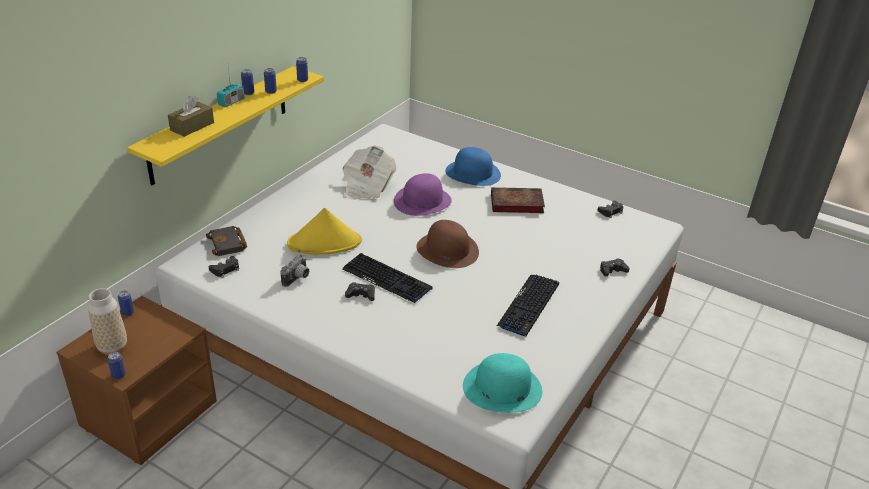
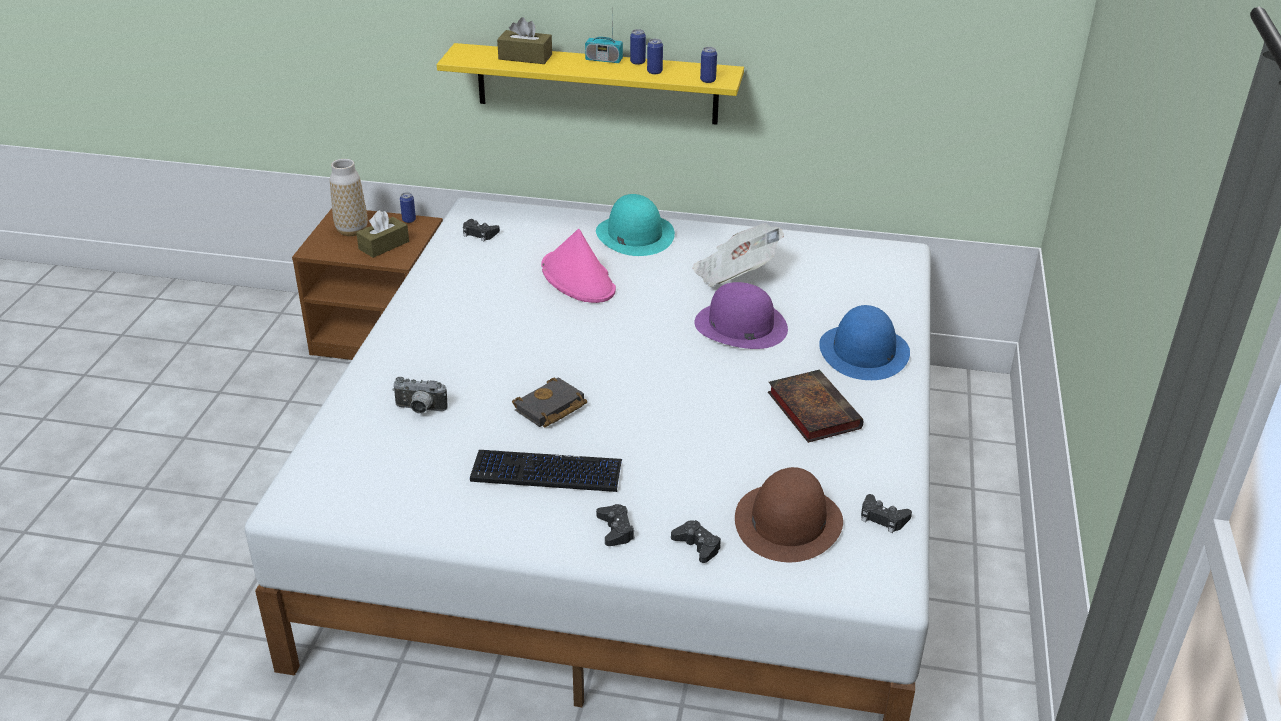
camera: 70 degrees right, 0 degrees up
can [107,352,126,379] -> none
black book [206,226,247,256] -> black book moved to [512,377,587,427]
camera [280,254,309,287] -> camera moved to [392,377,448,414]
yellow hat [287,208,362,255] -> pink hat [541,229,616,303]
keyboard [342,253,432,303] -> none
black game controller [345,282,375,301] -> black game controller moved to [596,504,635,546]
brown hat [416,220,479,268] -> brown hat moved to [735,467,843,562]
turquoise hat [463,353,542,413] -> turquoise hat moved to [596,194,675,256]
none -> brown tissue box [356,210,409,258]

